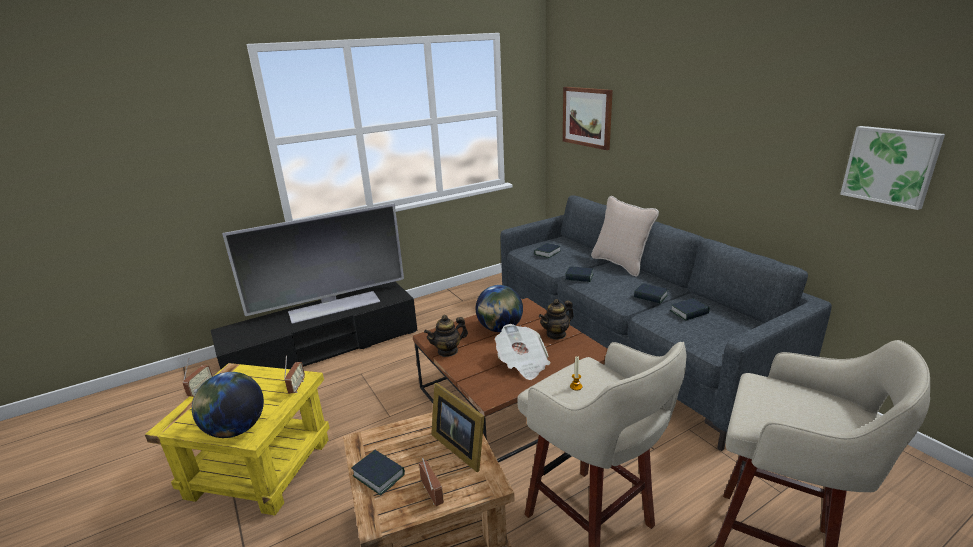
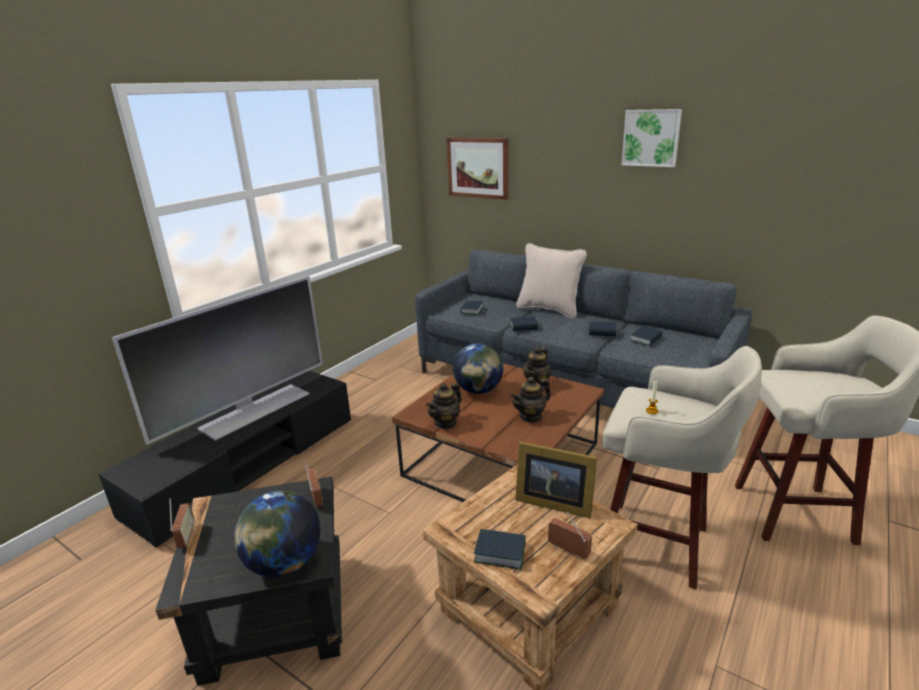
camera: 25 degrees left, 0 degrees up
yellow side table [145,363,330,515] -> black side table [155,477,342,686]
newspaper [495,324,550,380] -> teapot [510,376,551,423]
picture [840,126,945,210] -> picture moved to [621,109,682,167]

